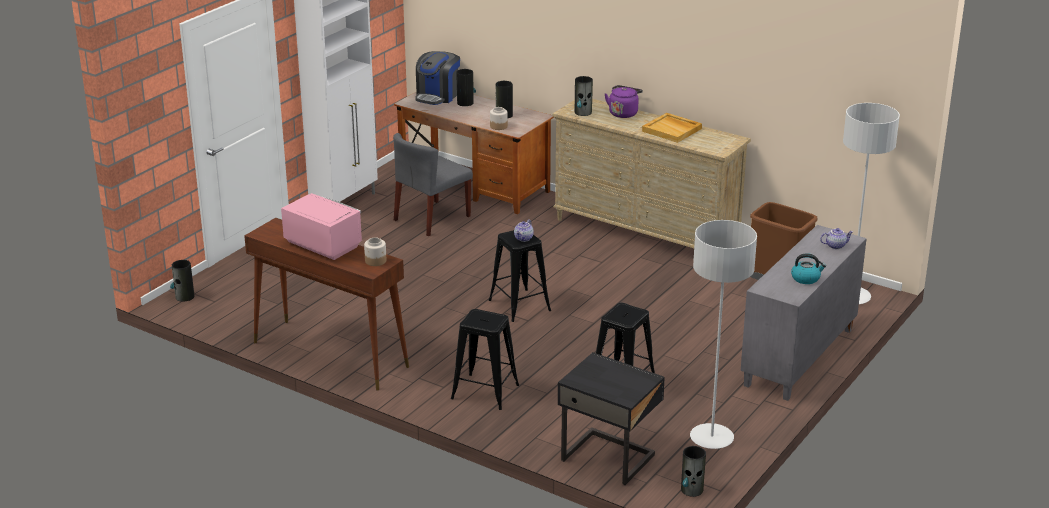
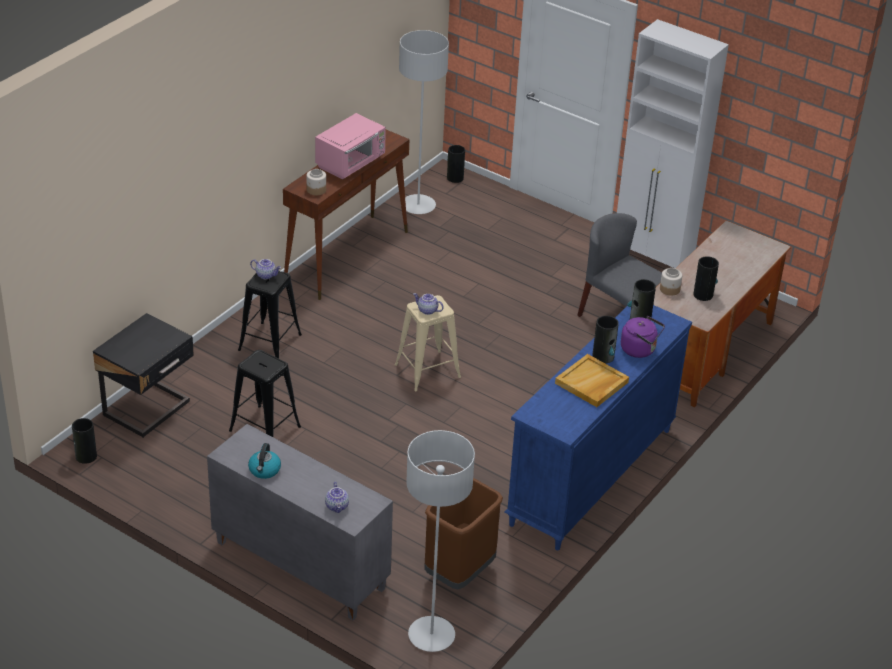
camera: 90 degrees right, 10 degrees up
coffee machine [415,51,460,105] -> none
vase [456,69,476,106] -> vase moved to [592,316,619,364]
black stool [489,230,551,322] -> beige stool [395,295,461,391]
beige dresser [553,99,751,248] -> blue dresser [505,305,692,550]
grey floor lamp [690,220,757,449] -> grey floor lamp moved to [399,30,449,214]
none -> teapot [250,259,281,279]

